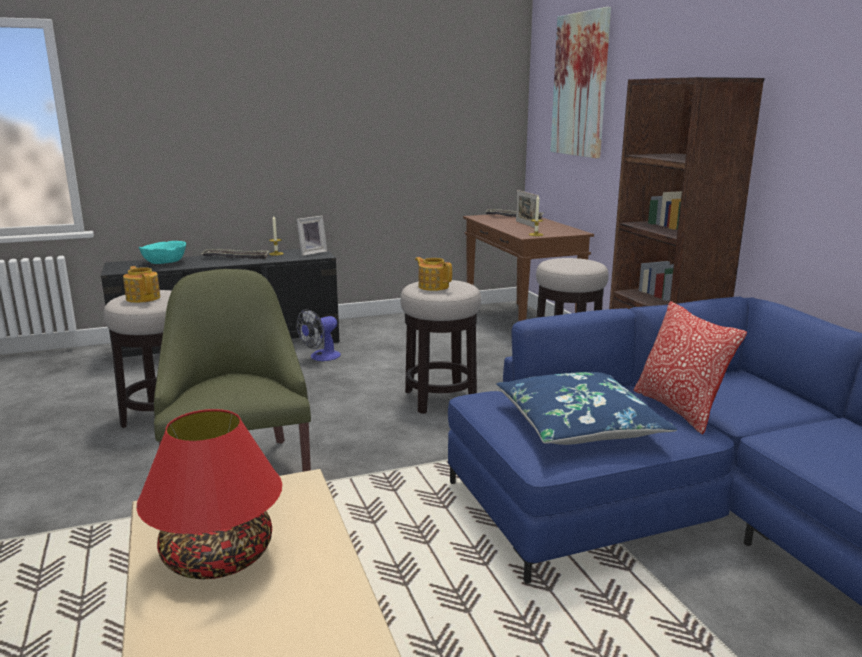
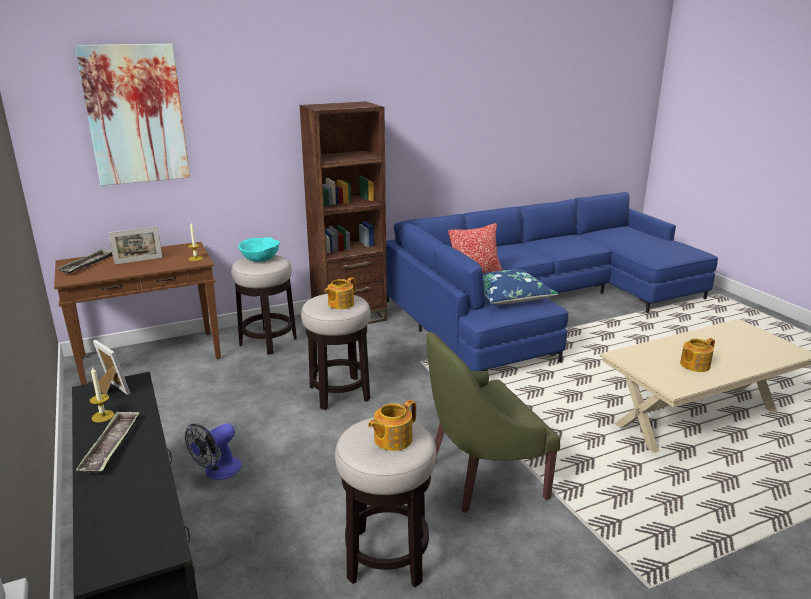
camera: 95 degrees left, 5 degrees up
red table lamp [136,409,282,579] -> teapot [680,338,715,372]
turquoise bowl [139,241,186,264] -> turquoise bowl moved to [239,237,280,262]
fan [296,309,341,361] -> fan turned 90 degrees clockwise [185,423,241,480]

